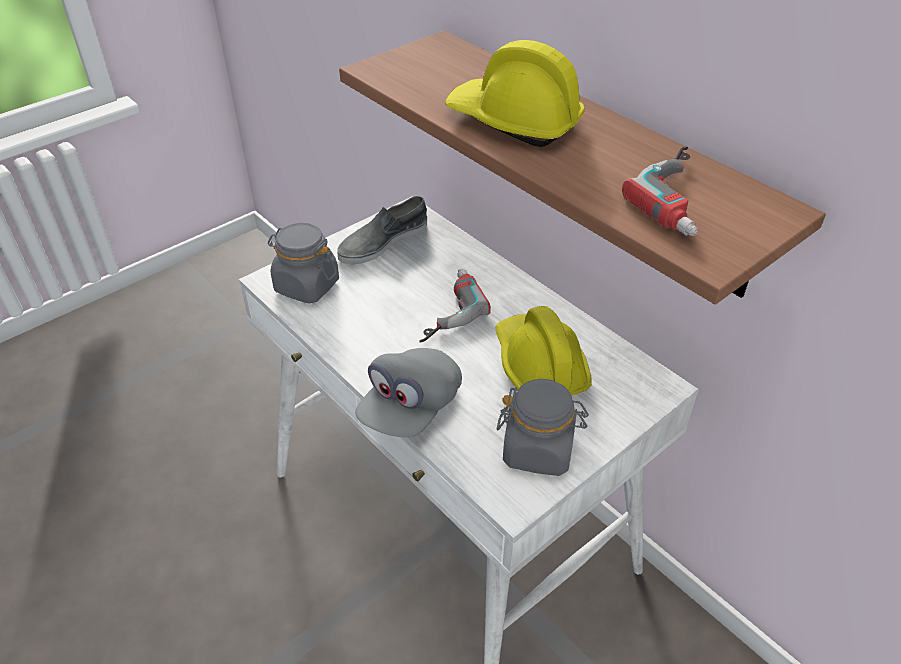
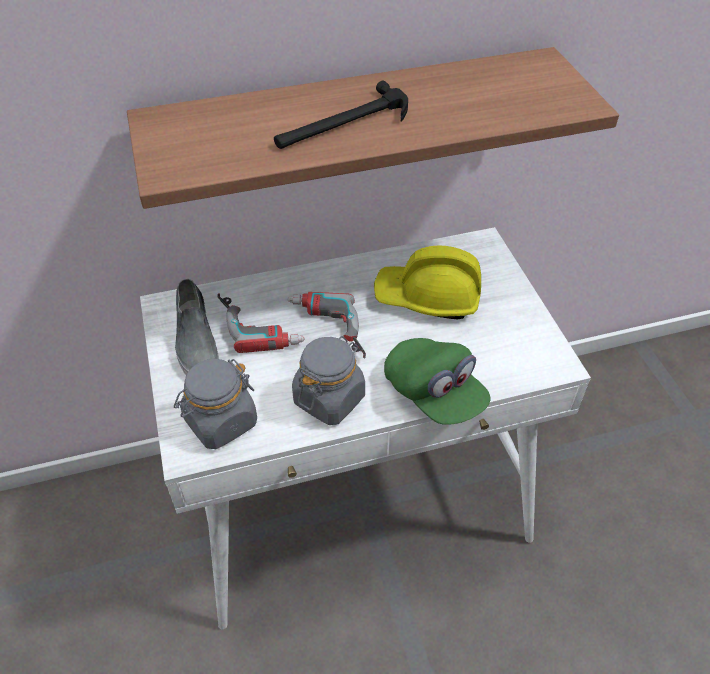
camera: 65 degrees left, 5 degrees up
grey cap [355,348,462,437] -> green cap [384,338,490,425]
yellow hard hat [445,40,585,147] -> hammer [274,81,408,149]
grey jar [497,379,589,476] -> grey jar moved to [292,336,365,425]
power drill [622,147,698,236] -> power drill moved to [217,293,305,353]

